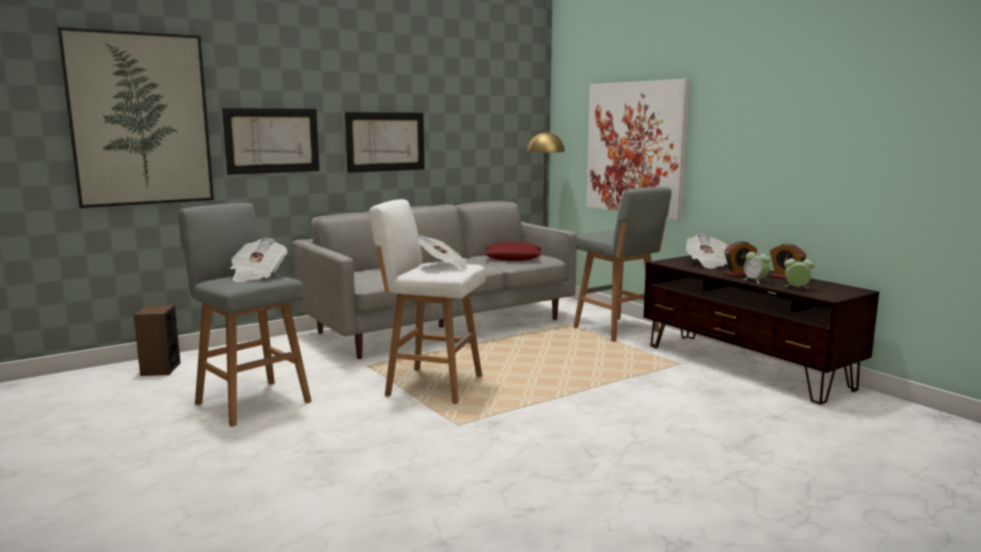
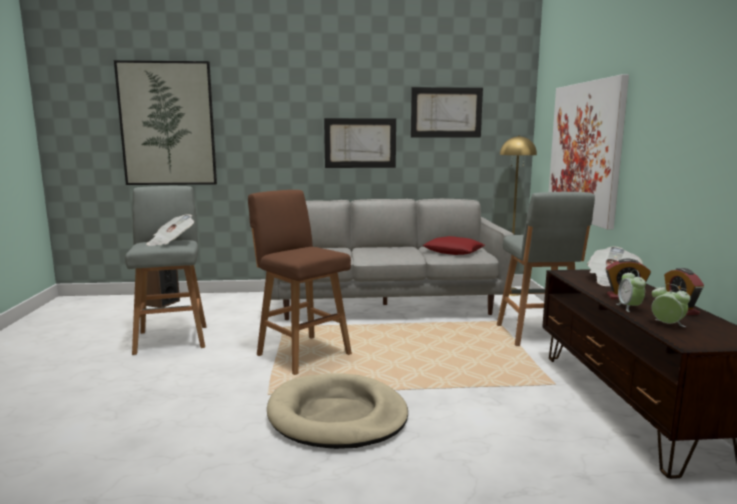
camera: 30 degrees right, 0 degrees up
picture [222,108,319,175] -> picture moved to [411,87,483,138]
white stool [369,199,485,404] -> brown stool [248,190,352,375]
newspaper [416,235,467,269] -> none
none -> beige dog bed [267,373,408,449]

